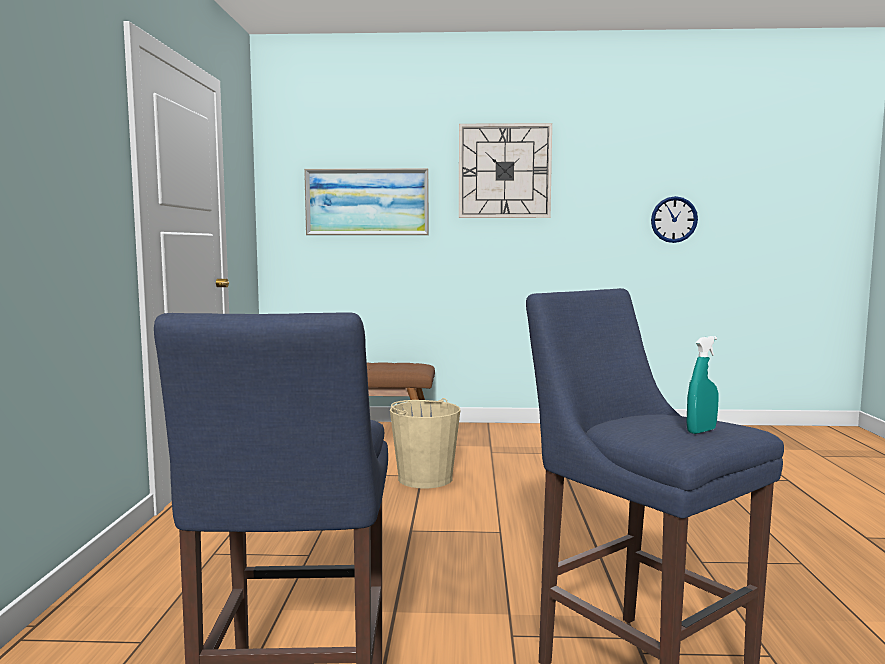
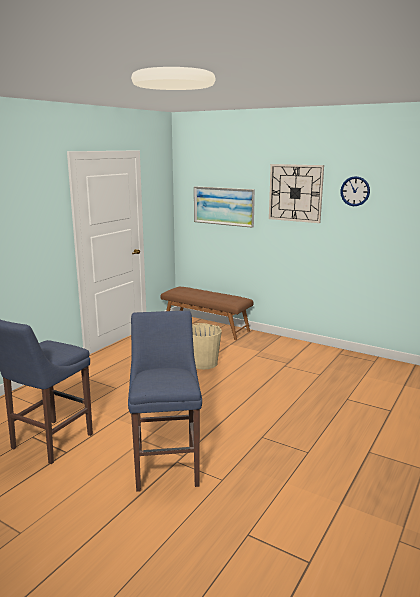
camera: 30 degrees right, 10 degrees up
wall clock [651,196,698,243] -> wall clock moved to [340,176,370,206]
turquoise spray bottle [687,336,719,434] -> none

